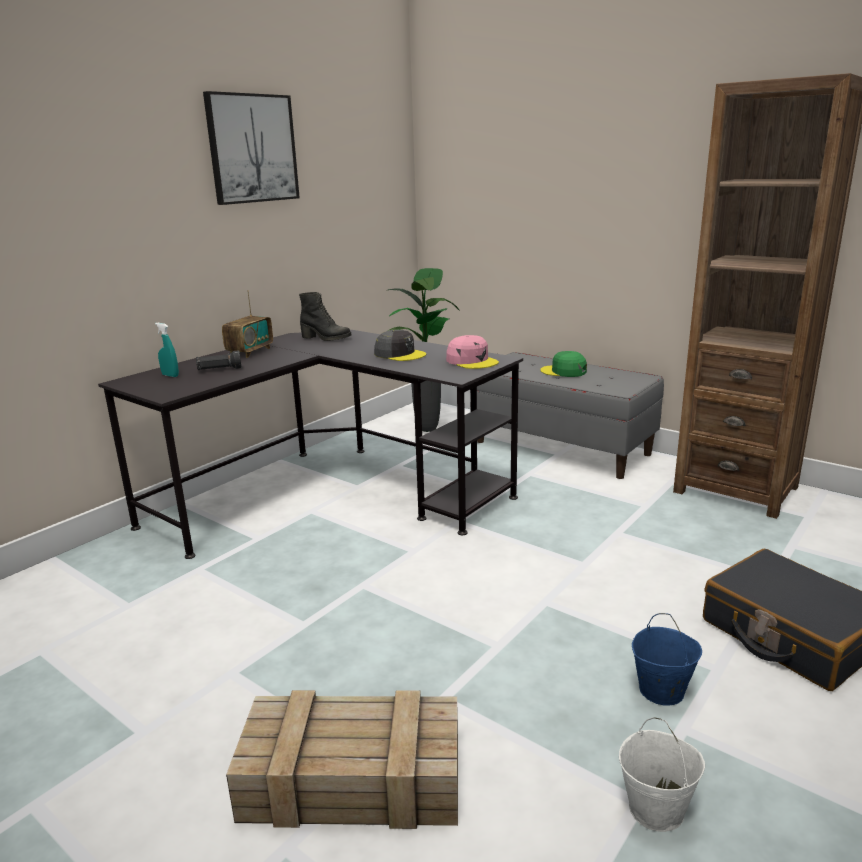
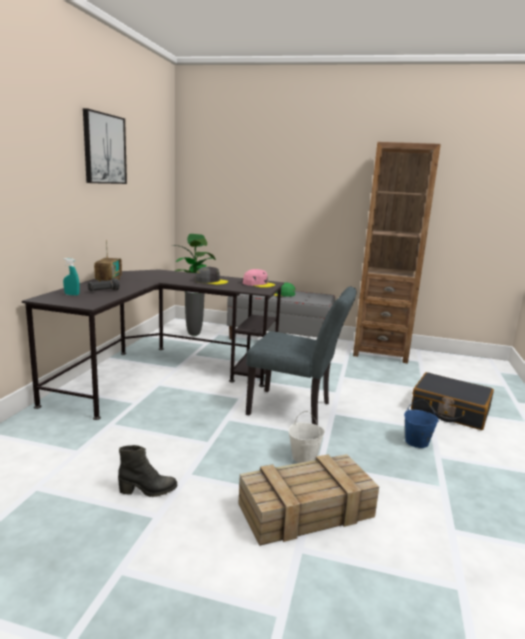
camera: 25 degrees left, 5 degrees down
black boot [299,292,351,341] -> black boot moved to [118,445,177,497]
white bucket [619,717,705,832] -> white bucket moved to [288,411,325,463]
none -> grey chair [246,287,356,425]

